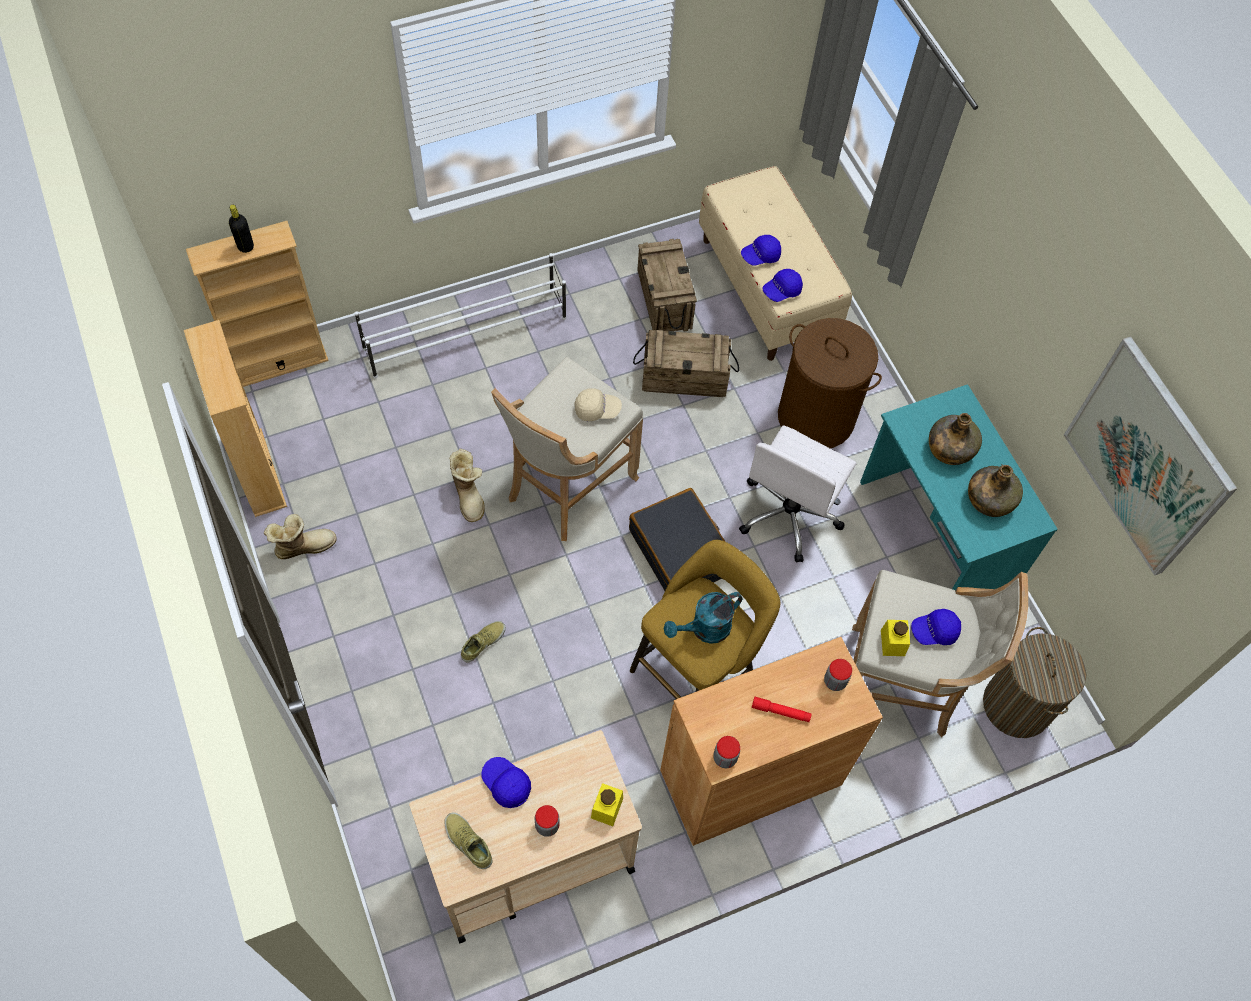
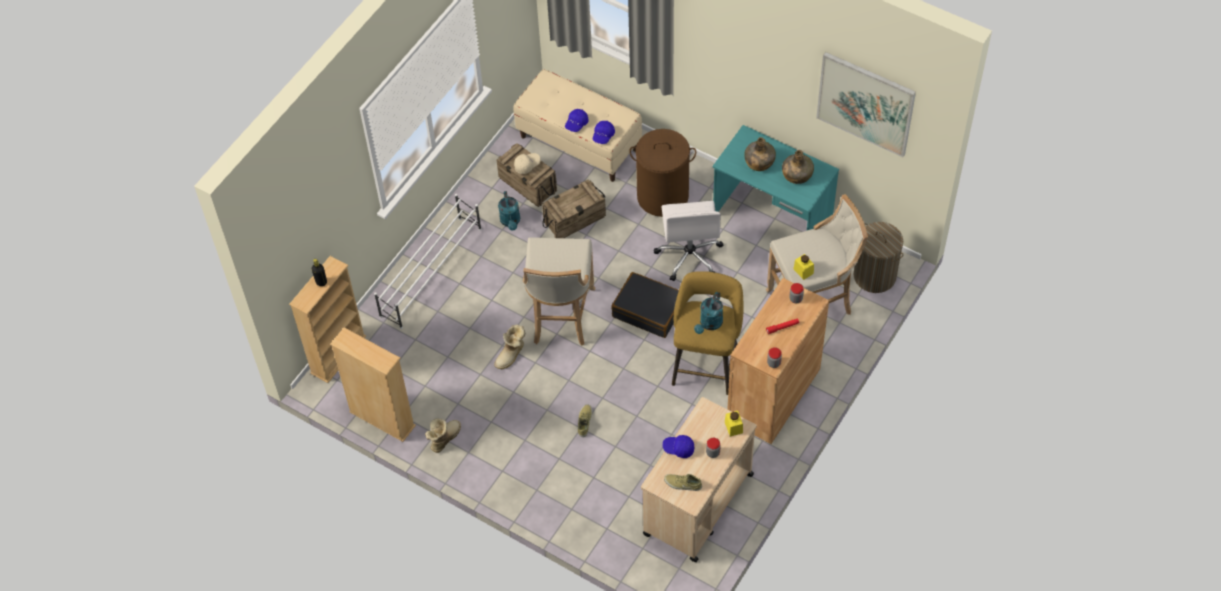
camera: 30 degrees left, 5 degrees down
boot [449,449,485,522] -> boot turned 90 degrees clockwise [494,325,525,369]
beige cap [574,388,622,421] -> beige cap moved to [514,153,540,174]
blue cap [911,609,961,645] -> none
none -> turquoise watering can [498,191,520,230]

